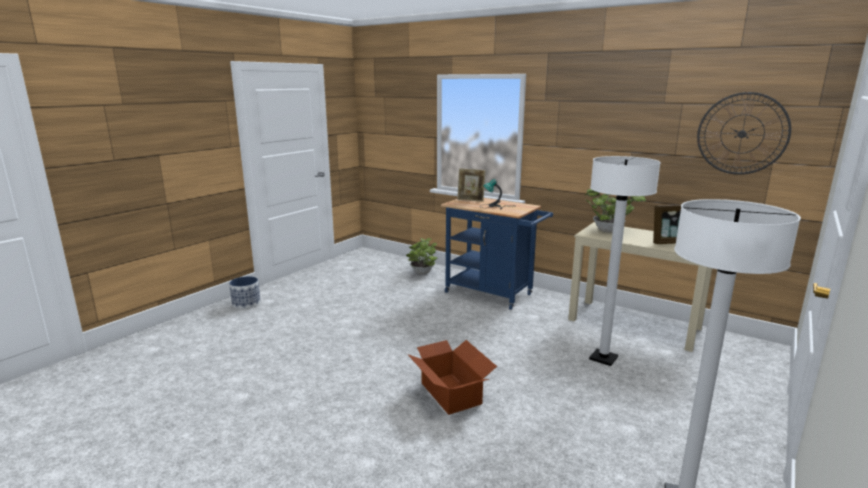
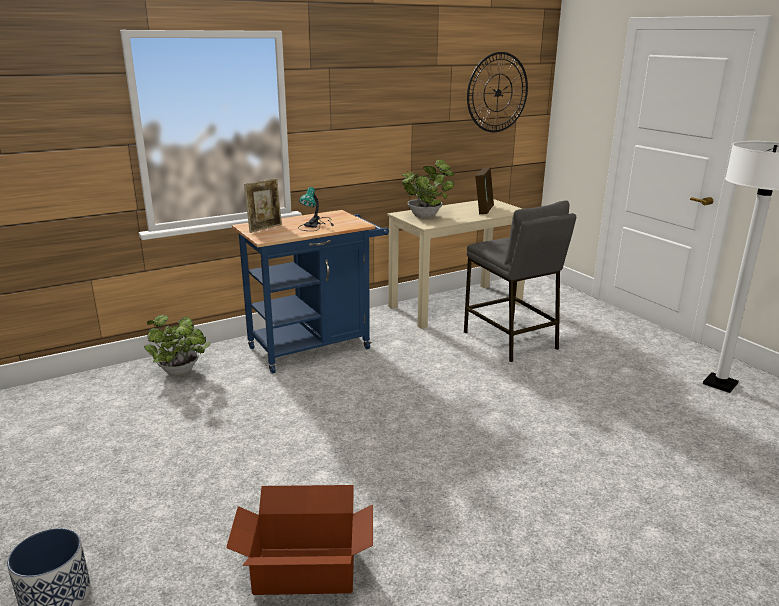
camera: 65 degrees left, 5 degrees up
cardboard box [407,340,497,415] -> cardboard box moved to [226,485,373,595]
white floor lamp [589,156,661,366] -> grey stool [464,201,576,362]

